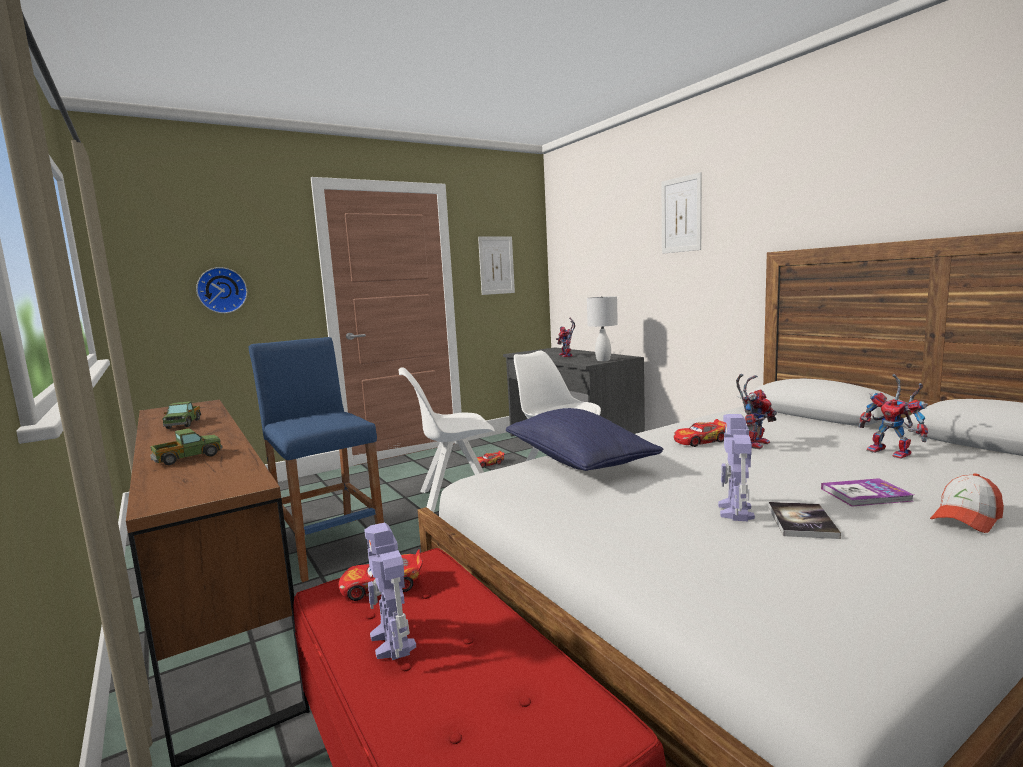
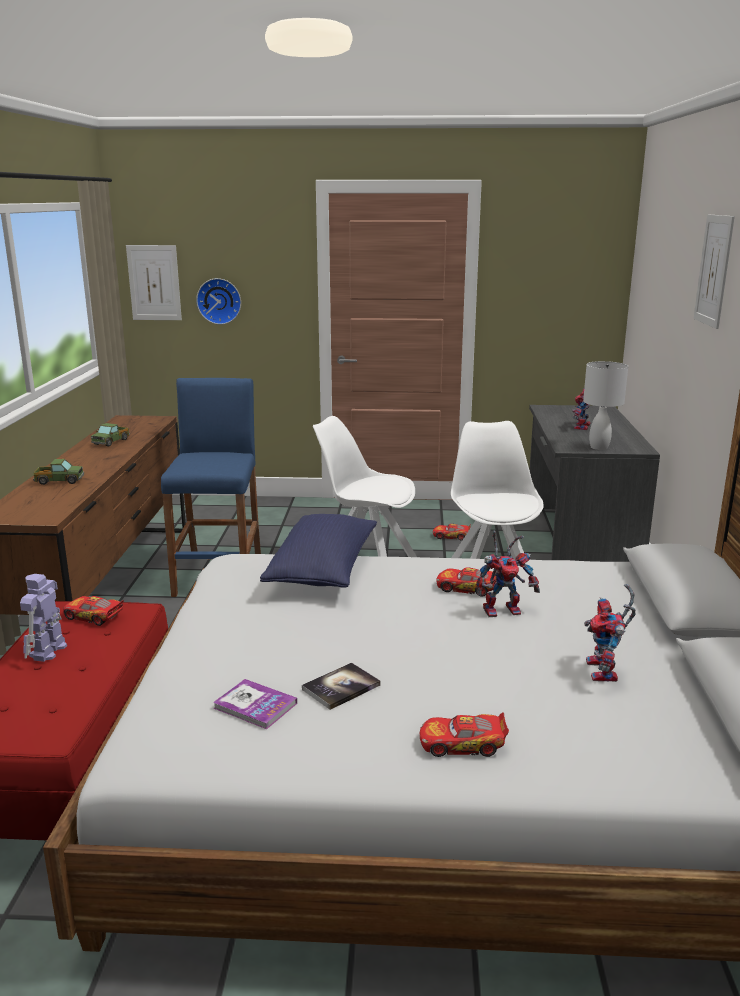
camera: 35 degrees right, 10 degrees up
picture [478,236,515,295] -> picture moved to [126,245,182,320]
toy robot [718,414,755,521] -> none
book [821,478,914,507] -> book moved to [213,679,297,729]
cap [930,473,1004,533] -> toy car [420,712,509,757]

